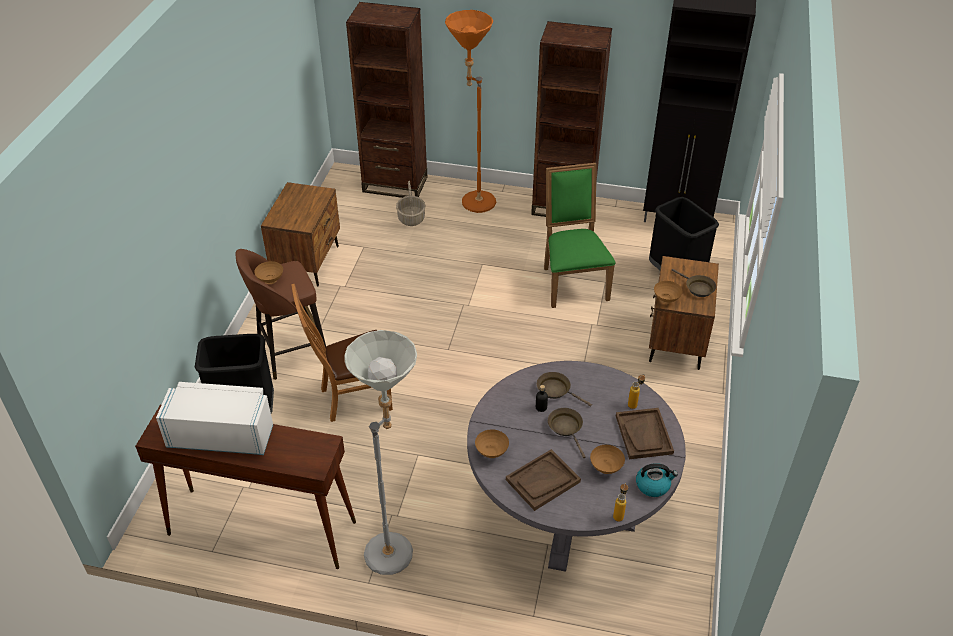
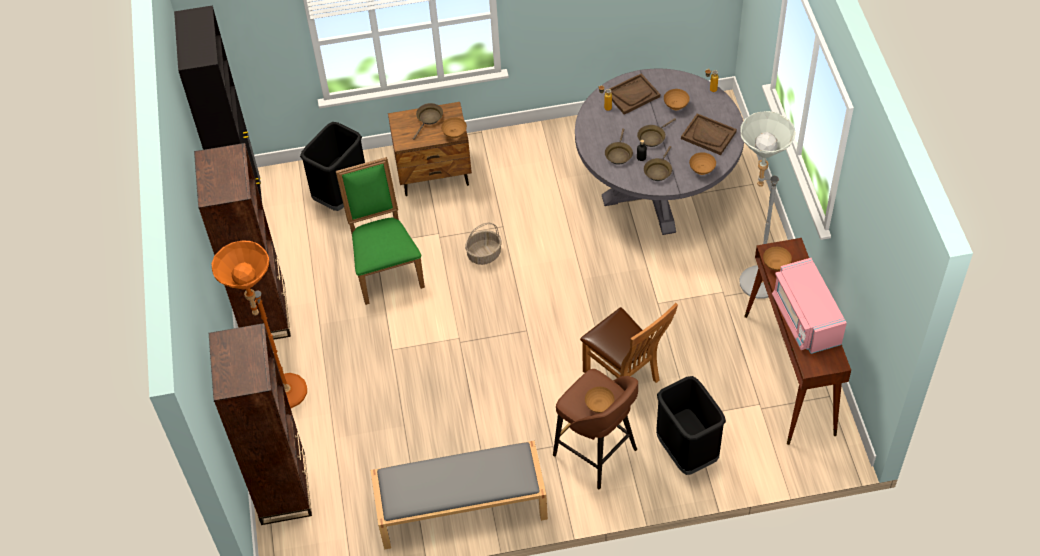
camera: 110 degrees left, 10 degrees up
white microwave [156,382,273,455] -> pink microwave [772,258,847,354]
brown nightstand [261,182,340,286] -> grey bench [371,440,548,550]
basket [396,181,425,226] -> basket moved to [465,223,502,265]
green chair [544,163,616,308] -> green chair turned 105 degrees clockwise [336,157,425,305]
kettle [636,463,678,497] -> none
none -> brown frying pan [644,146,672,181]
none -> brown bowl [763,247,792,271]

